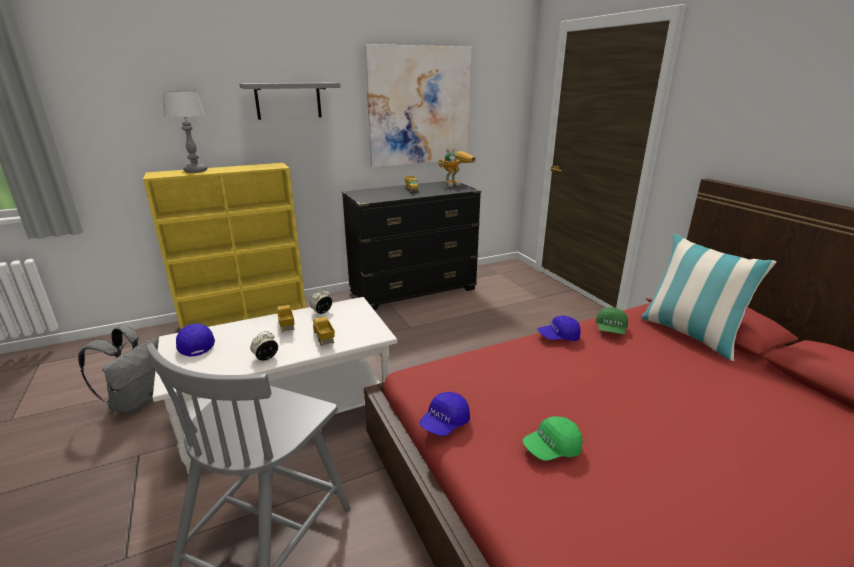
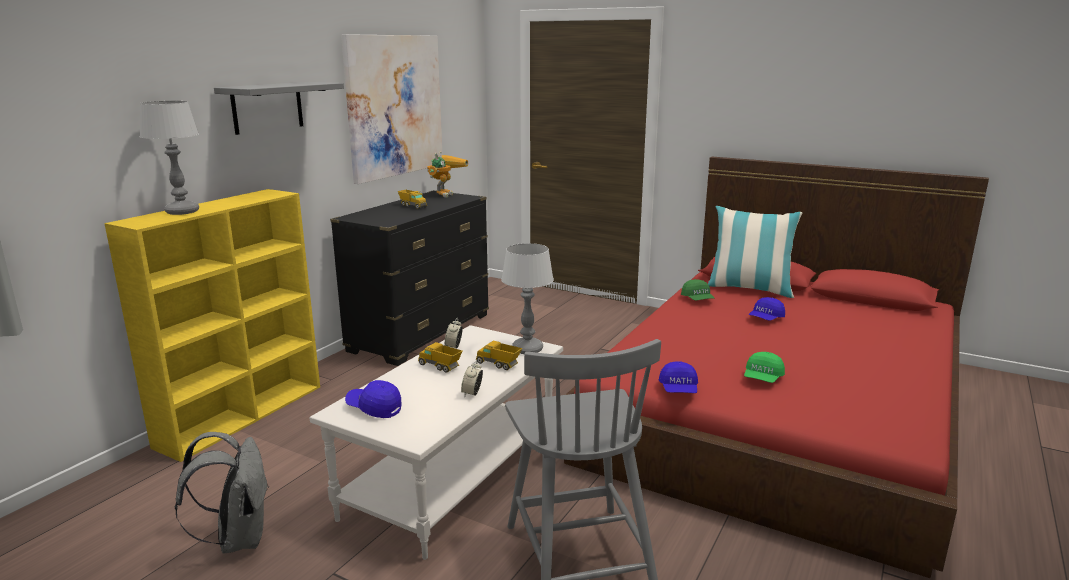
camera: 35 degrees left, 5 degrees down
blue cap [537,315,581,341] -> blue cap moved to [748,297,785,321]
none -> table lamp [501,243,554,354]

